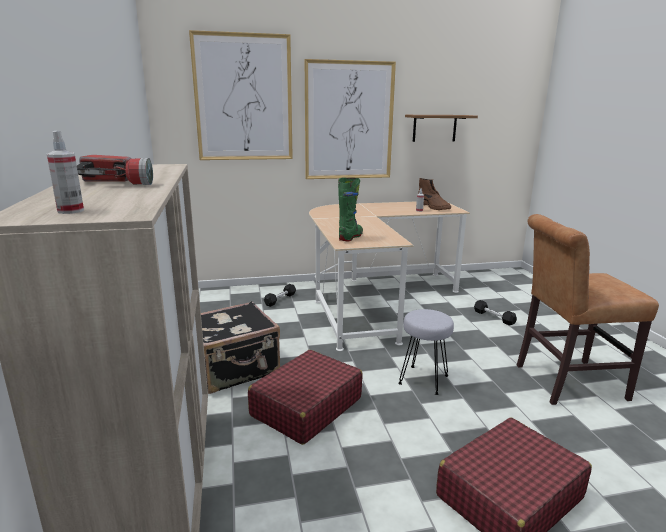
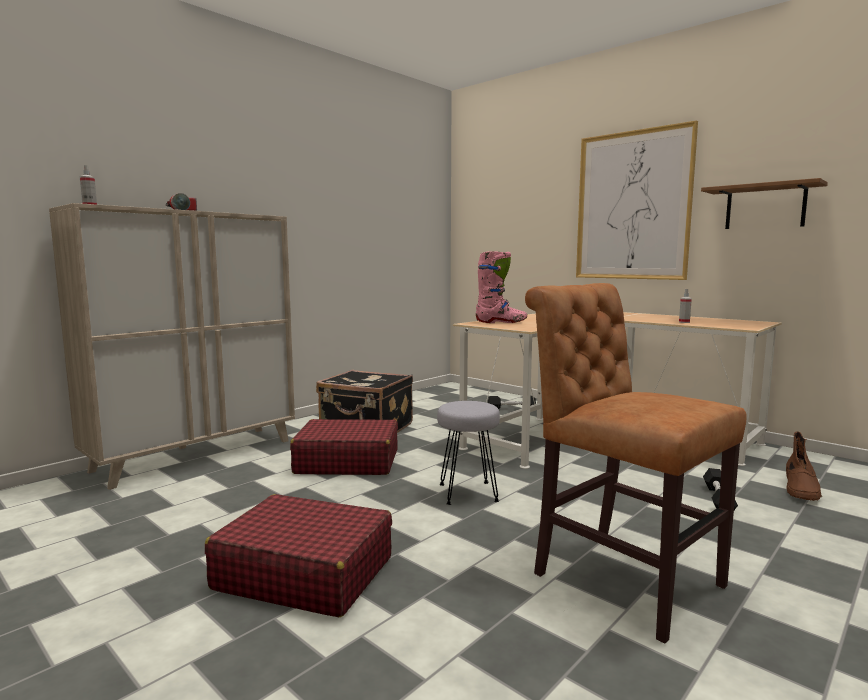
camera: 55 degrees right, 10 degrees down
picture [189,30,293,160] -> none
green boot [338,177,363,241] -> pink boot [476,251,527,323]
brown boot [418,178,451,210] -> brown boot moved to [786,431,822,501]

